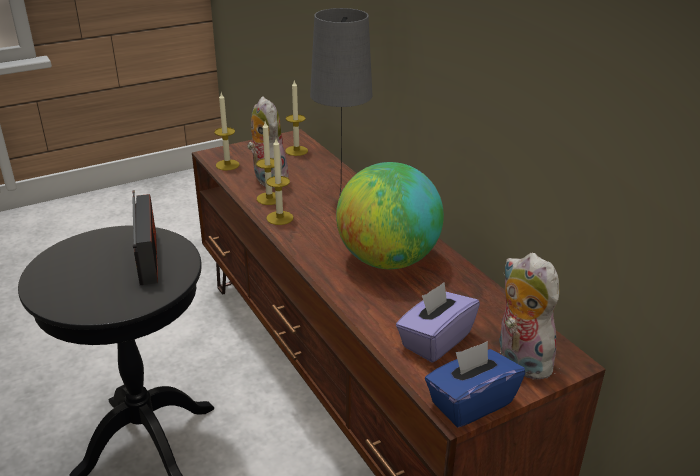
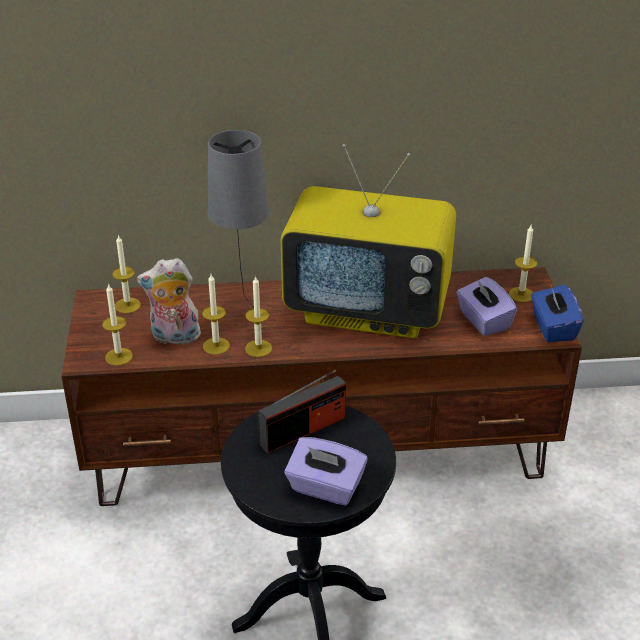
camera: 65 degrees left, 5 degrees up
radio [132,190,158,285] -> radio turned 135 degrees clockwise [257,370,346,454]
globe [336,162,444,269] -> television [281,144,456,338]
plush toy [499,253,559,379] -> candle [509,225,537,302]
none -> purple tissue box [284,437,368,506]

